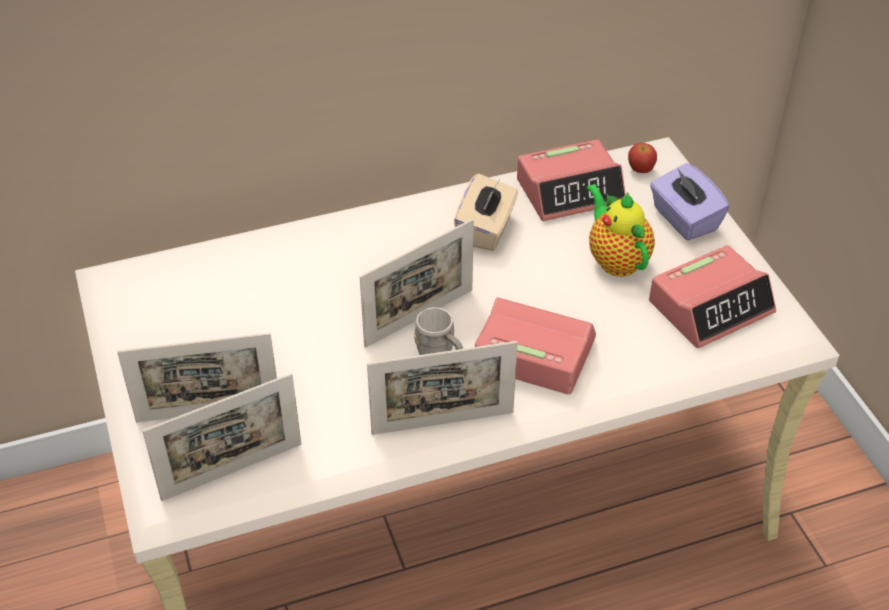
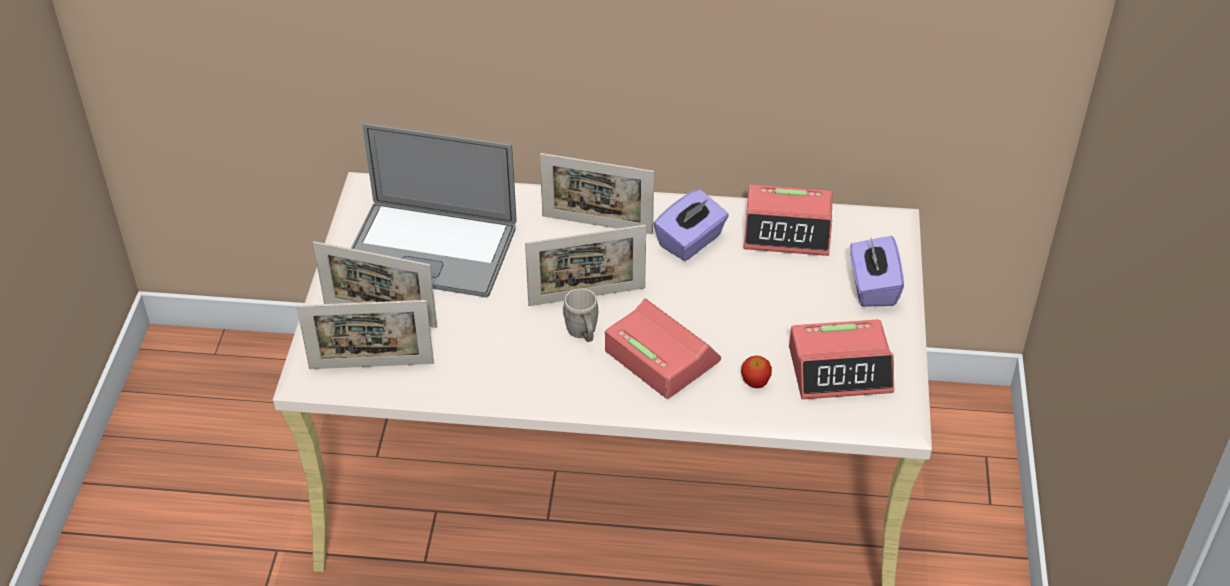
camera: 25 degrees right, 0 degrees up
picture frame [367,341,518,435] -> picture frame moved to [540,153,654,234]
beige tissue box [454,173,518,251] -> purple tissue box [654,189,729,261]
teapot [586,184,655,277] -> none
apple [628,143,657,173] -> apple moved to [741,355,772,388]
none -> laptop [351,123,517,298]

